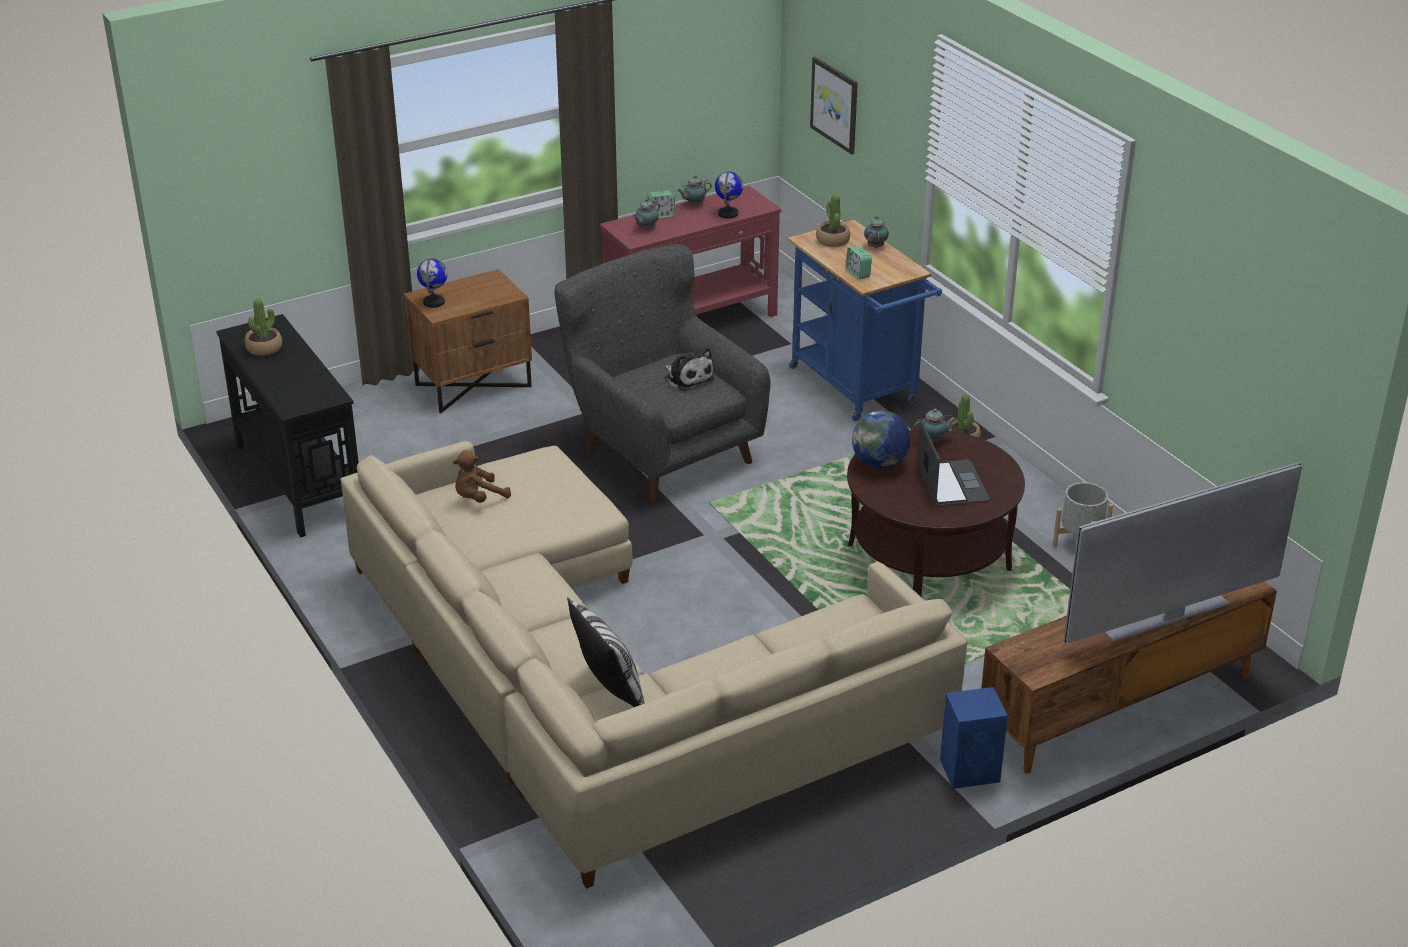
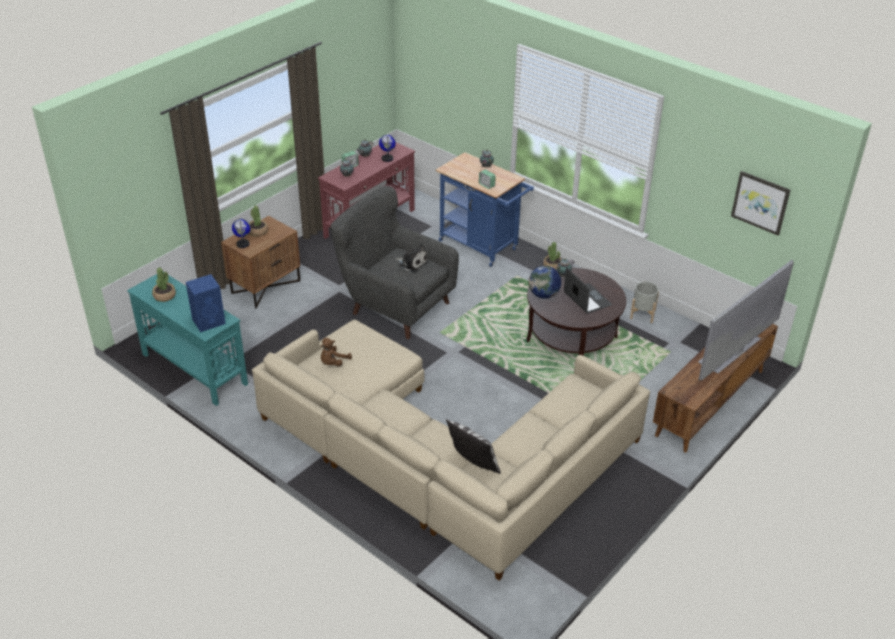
camera: 20 degrees left, 5 degrees up
black console table [216,314,359,538] -> turquoise console table [127,272,248,406]
picture [810,57,858,155] -> picture moved to [731,171,790,236]
potted plant [816,194,850,247] -> potted plant moved to [249,206,268,236]
blue speaker [940,687,1008,789] -> blue speaker moved to [186,274,226,332]

